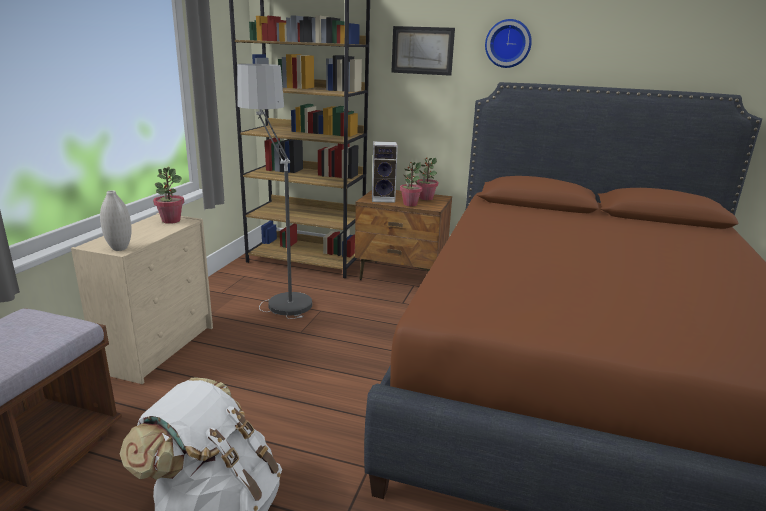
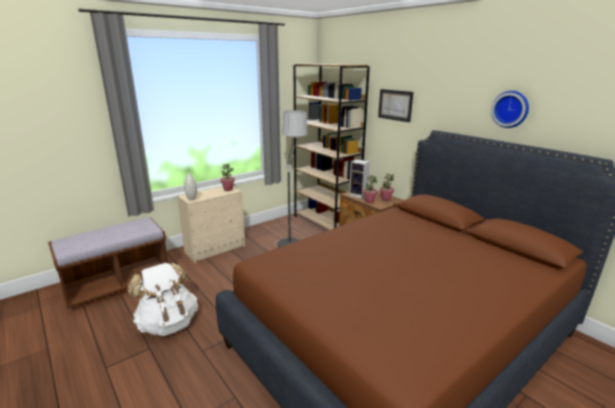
camera: 35 degrees right, 0 degrees up
wall clock [485,19,532,68] -> wall clock moved to [491,91,529,128]

